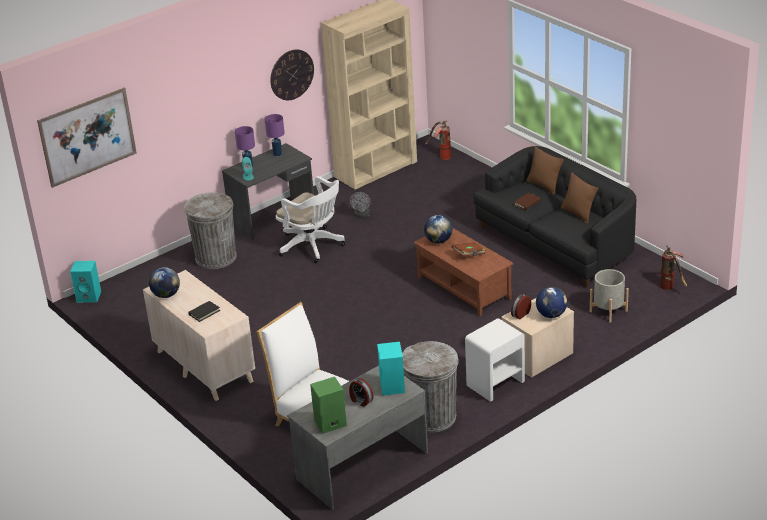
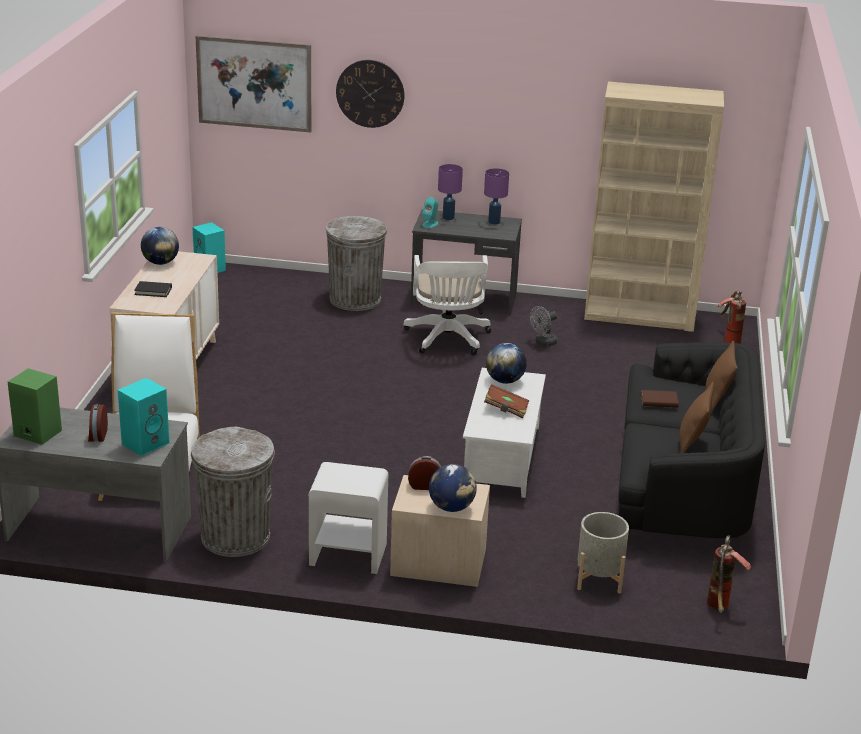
camera: 45 degrees right, 5 degrees down
wall clock [270,49,314,100] -> wall clock moved to [336,60,404,128]
brown coffee table [414,228,513,316] -> white coffee table [463,368,546,498]

